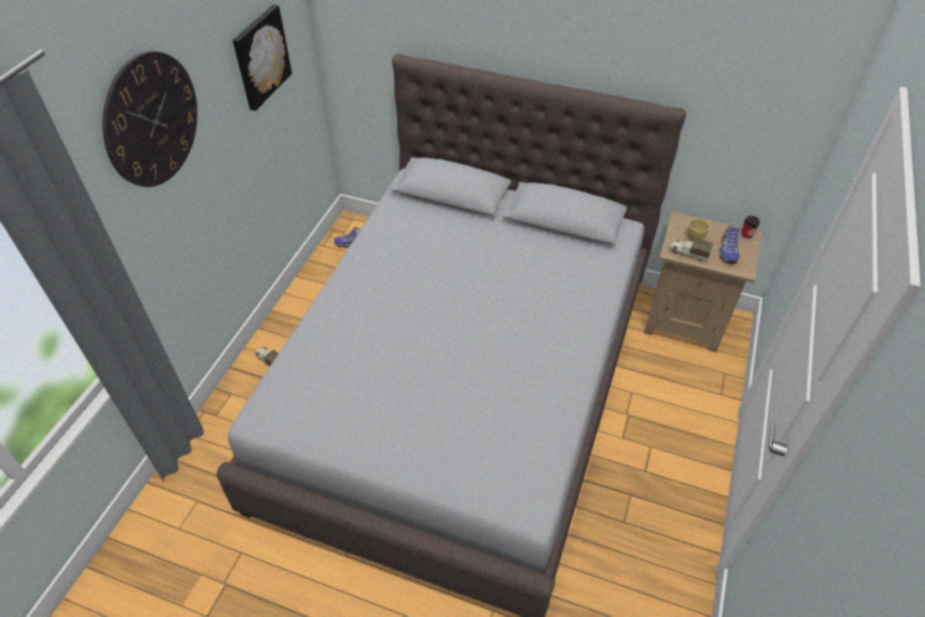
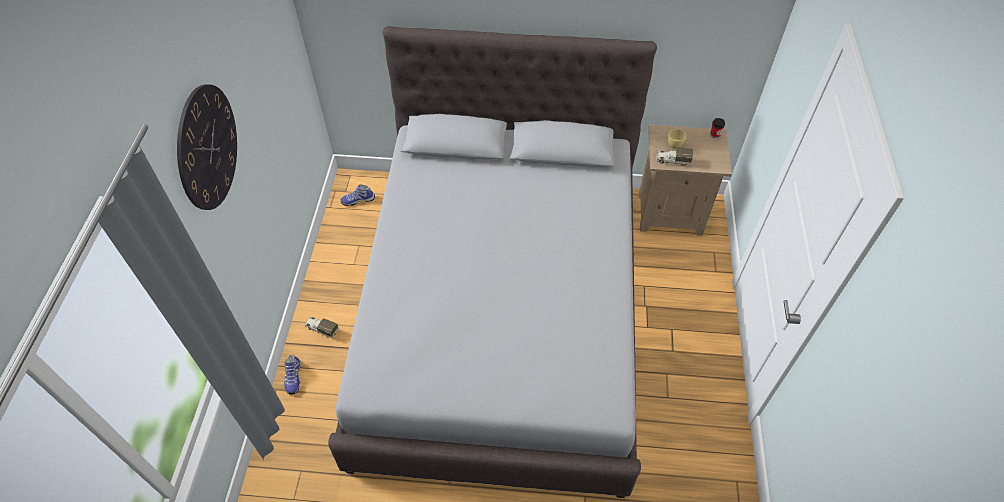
camera: 15 degrees left, 5 degrees up
picture [233,4,292,111] -> none
shoe [719,223,741,264] -> shoe moved to [284,354,301,395]

